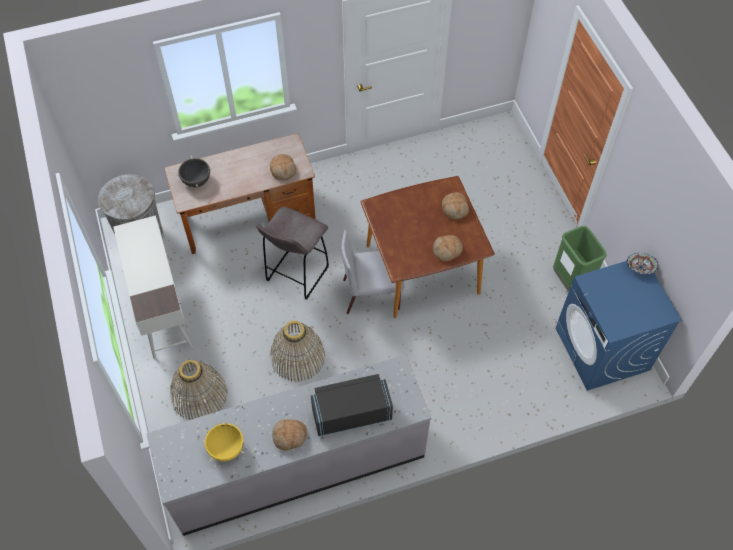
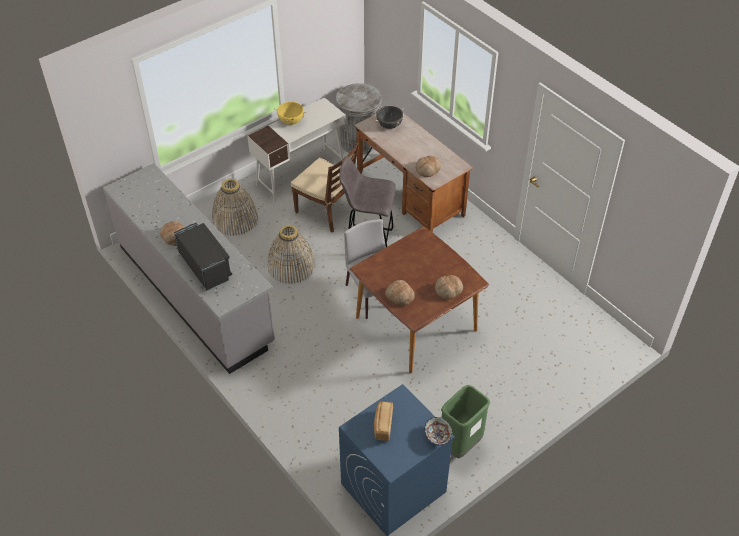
camera: 70 degrees right, 10 degrees down
yellow cooking pot [204,422,244,462] -> yellow cooking pot moved to [274,100,307,125]
none -> brown chair [291,143,359,233]
none -> bread [374,402,393,441]

